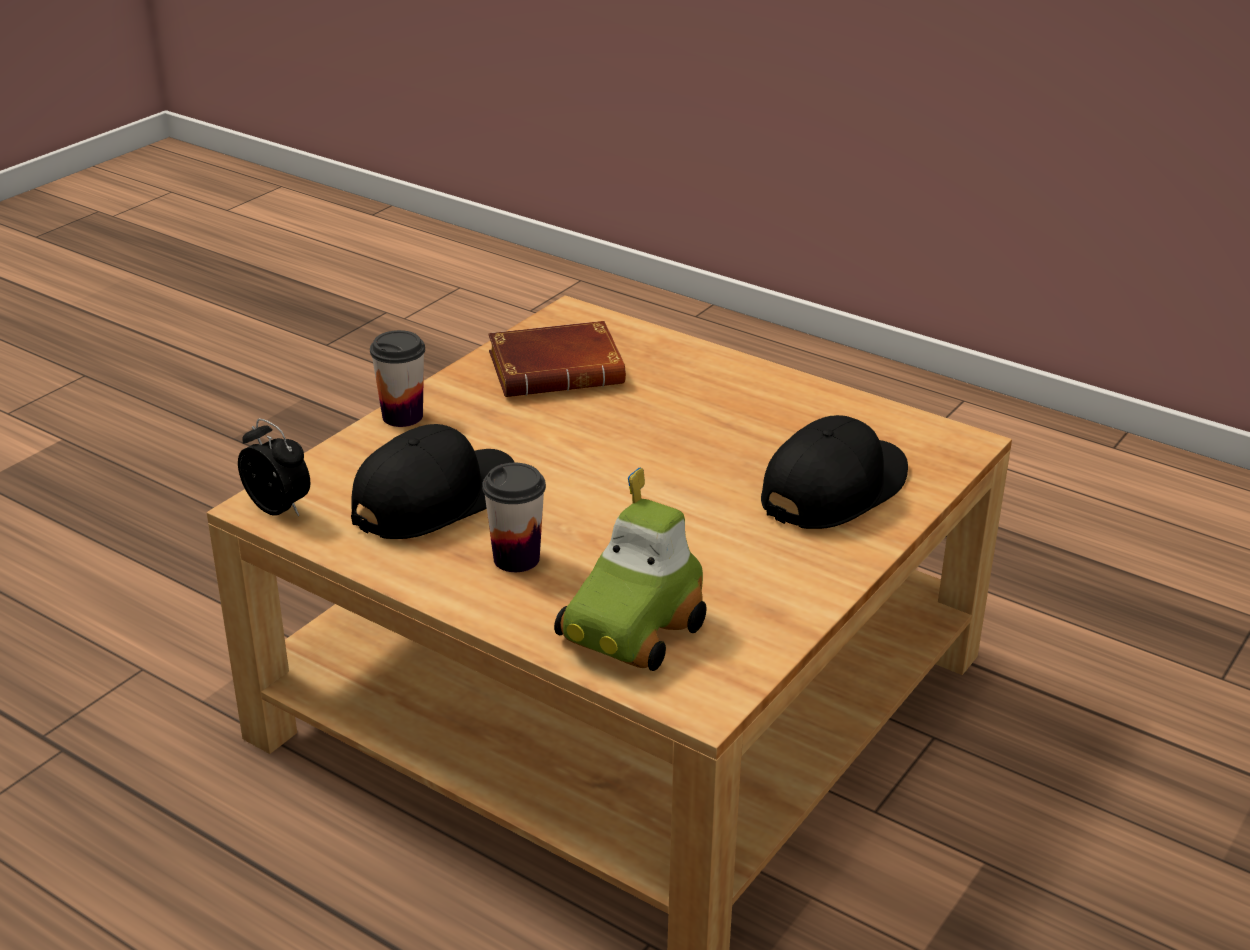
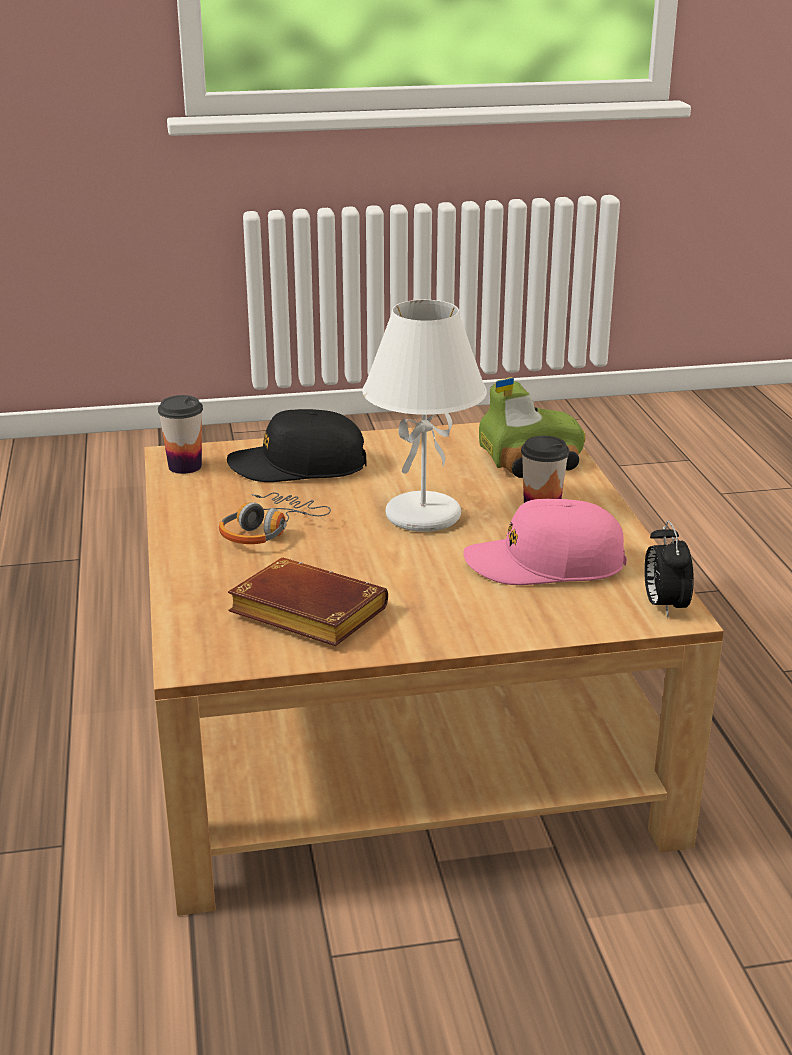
camera: 135 degrees left, 5 degrees down
black cap [351,424,515,539] -> pink cap [463,499,627,585]
cup [370,330,425,427] -> cup moved to [158,395,203,474]
none -> headphones [219,492,331,544]
none -> white table lamp [362,300,487,532]

